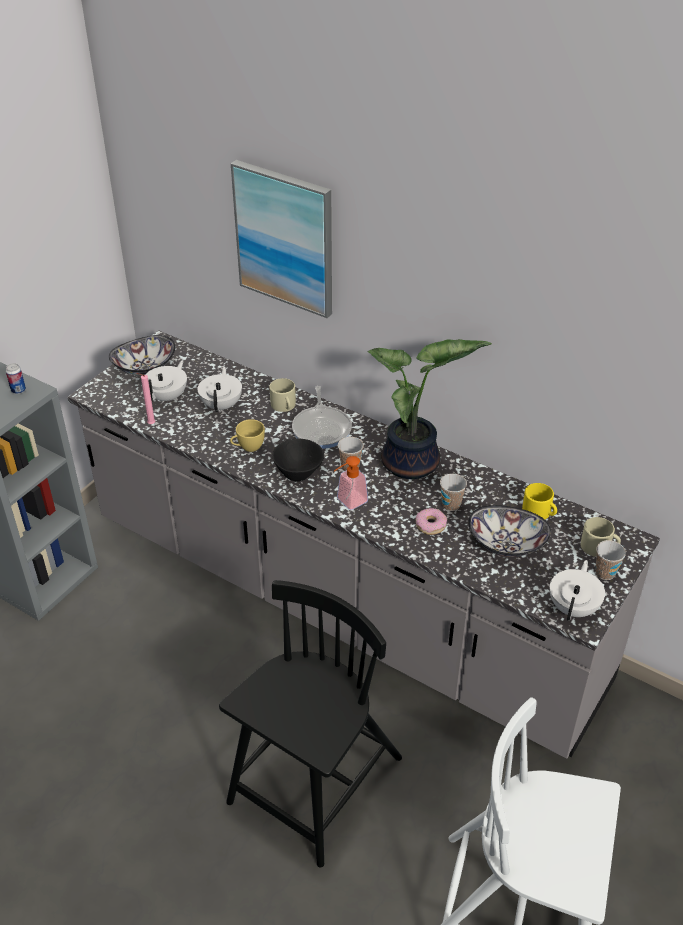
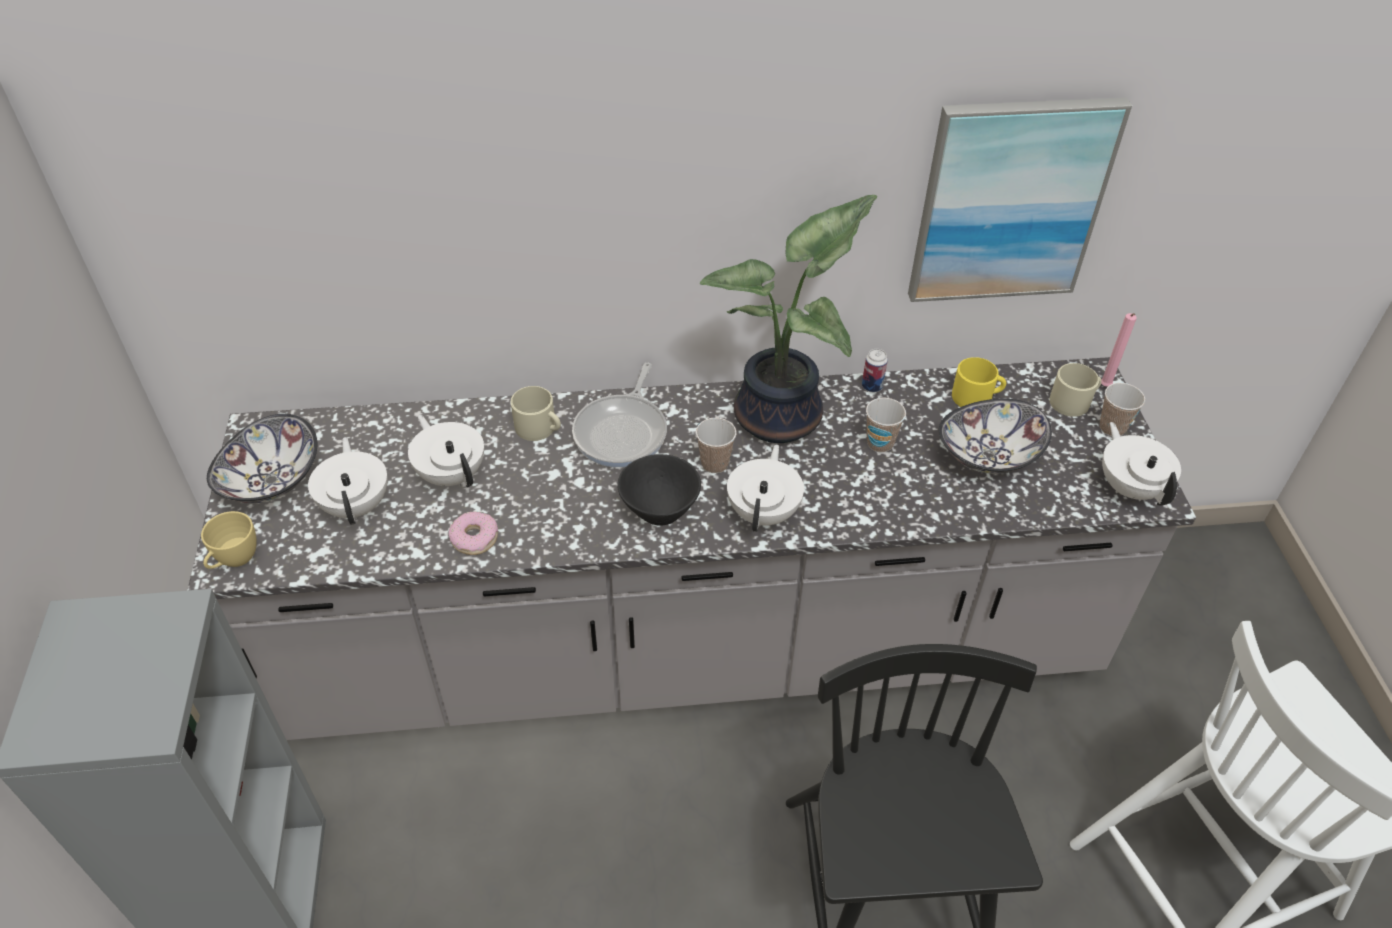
camera: 40 degrees left, 5 degrees up
can [6,363,26,394] -> can moved to [862,349,888,393]
pink candle [136,373,155,424] -> pink candle moved to [1101,313,1137,387]
yellow cup [230,419,265,452] -> yellow cup moved to [201,511,257,569]
picture [231,160,332,318] -> picture moved to [908,97,1132,302]
frying pan [292,386,352,449] -> frying pan turned 60 degrees clockwise [572,363,667,467]
soap dispenser [334,456,368,510] -> white teapot [727,444,804,532]
donut [416,508,447,535] -> donut moved to [449,512,498,555]

